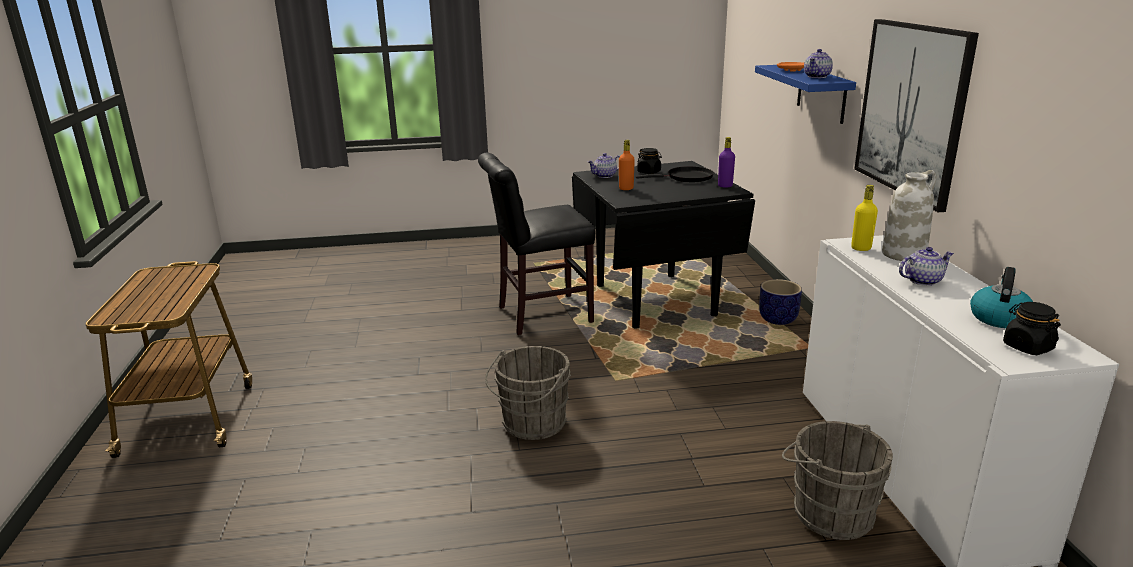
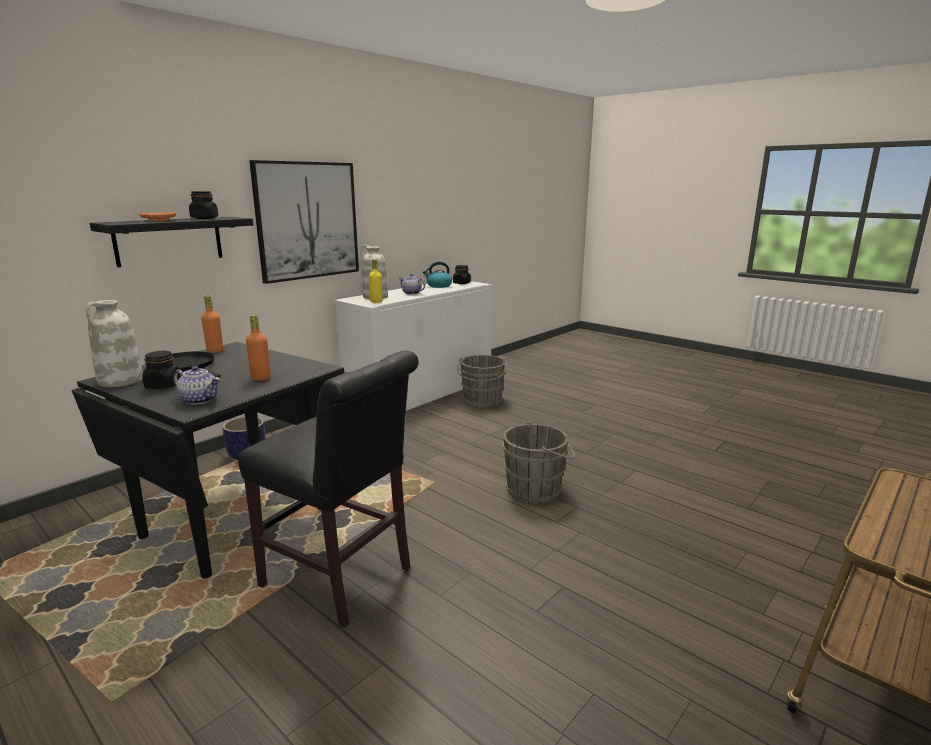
camera: 130 degrees left, 5 degrees down
purple bottle [718,137,735,187] -> orange bottle [201,296,223,353]
blue shelf [755,65,856,124] -> black shelf [90,217,253,267]
teapot [804,49,833,78] -> black jar [189,191,218,219]
none -> white vase [86,300,143,387]

